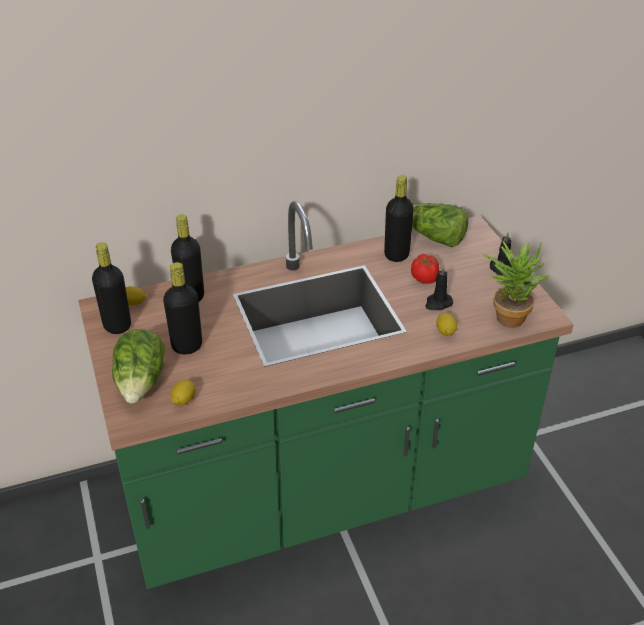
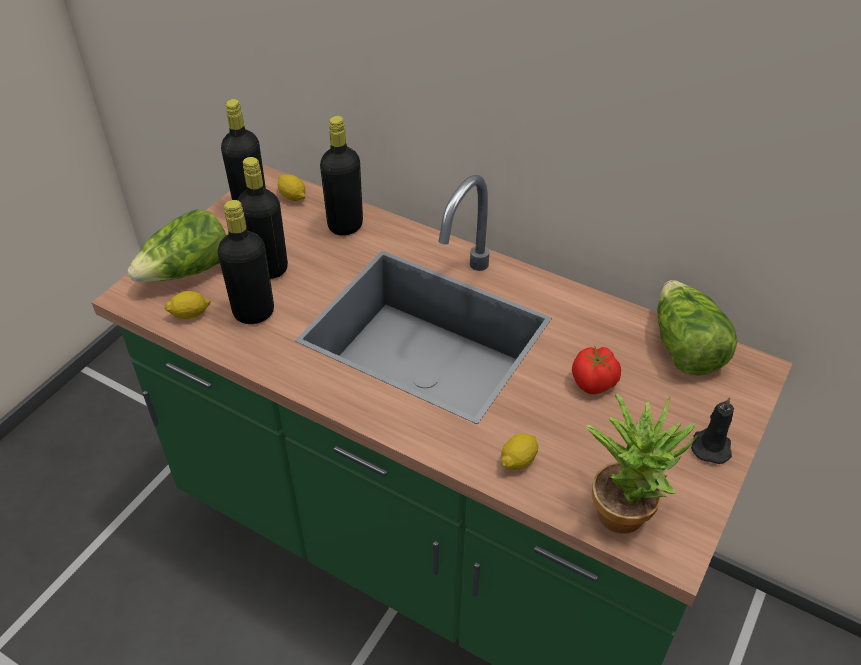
camera: 50 degrees right, 5 degrees up
black bottle [384,175,414,262] -> black bottle moved to [218,200,274,324]
black candle [425,265,453,310] -> none

